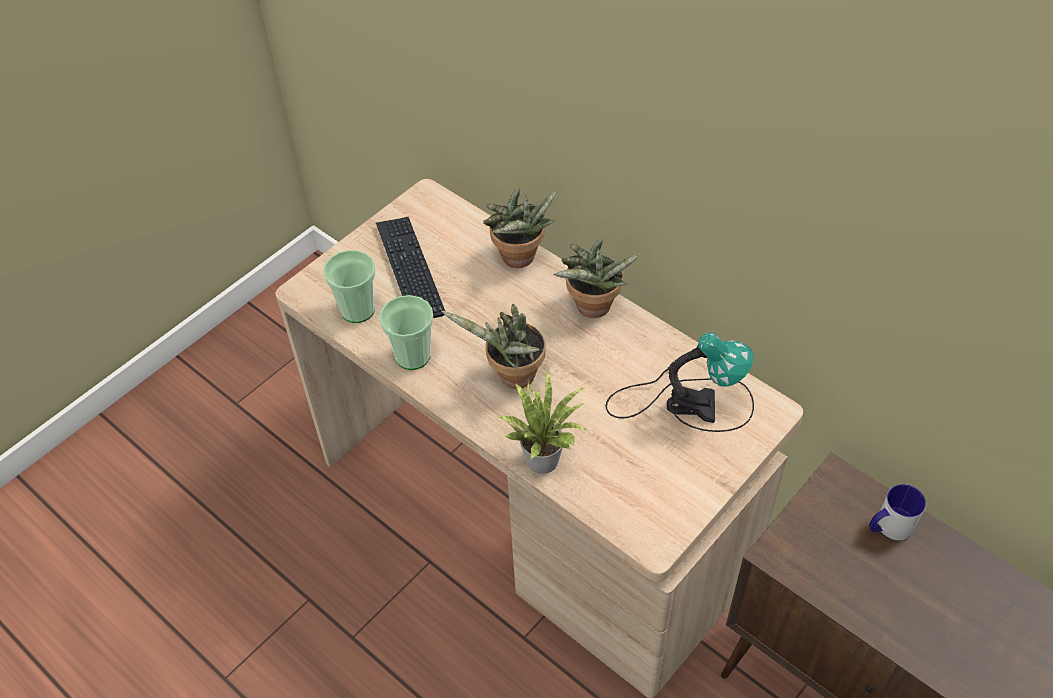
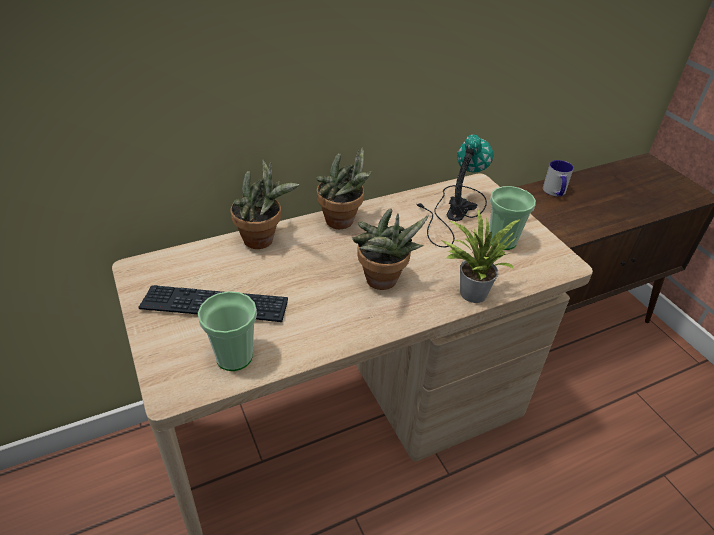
camera: 70 degrees left, 10 degrees down
cup [379,295,434,370] -> cup moved to [489,186,536,250]

